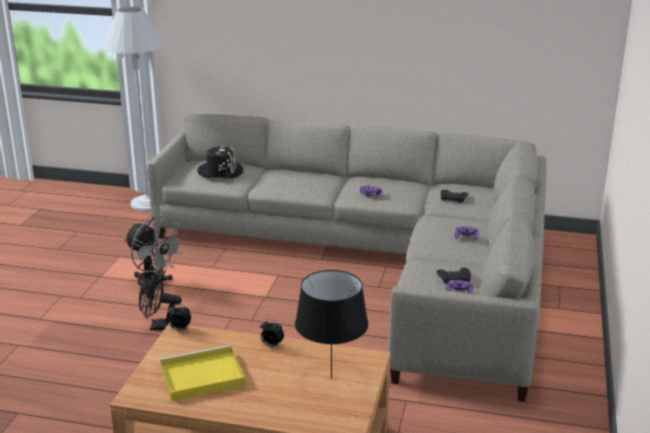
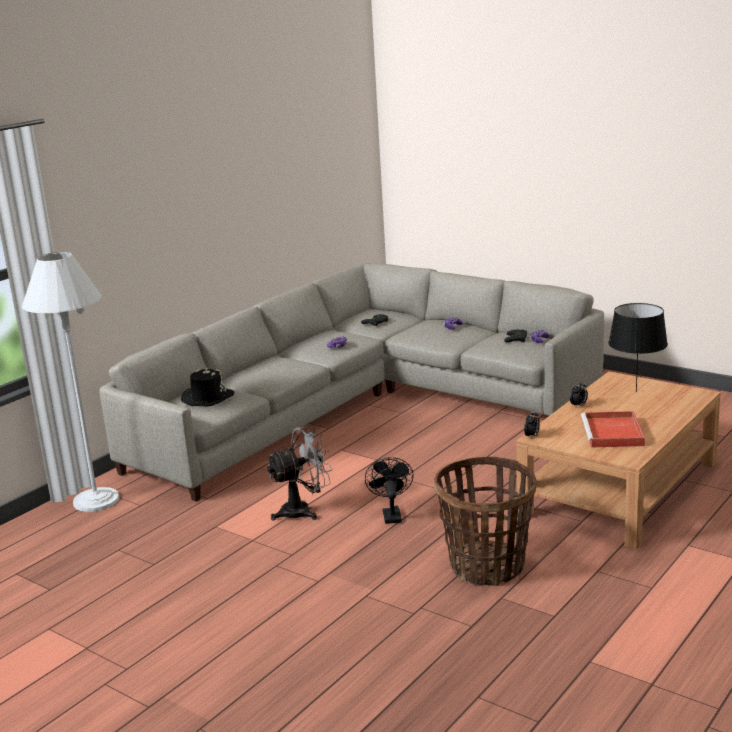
camera: 65 degrees left, 5 degrees down
black fan [139,273,182,330] -> black fan turned 150 degrees clockwise [365,457,414,524]
yellow tray [159,345,246,401] -> red tray [581,411,645,447]
none -> basket [434,457,536,586]

